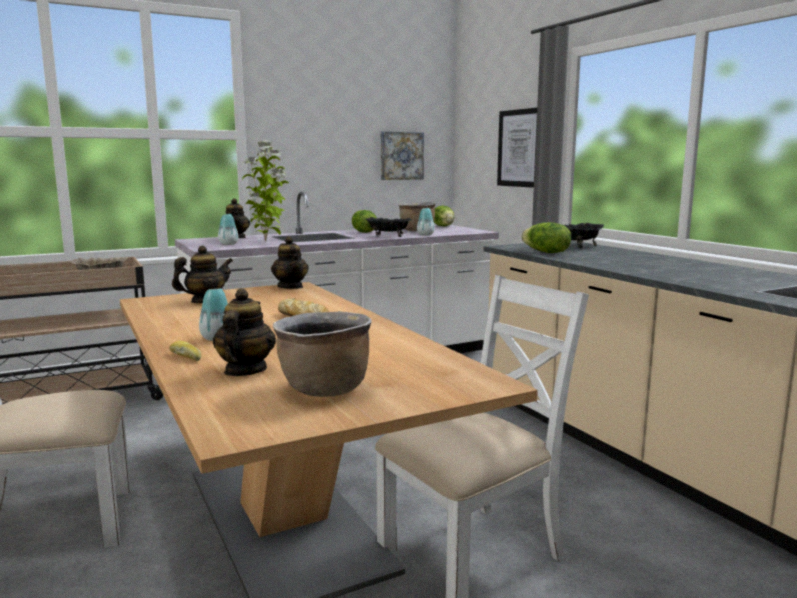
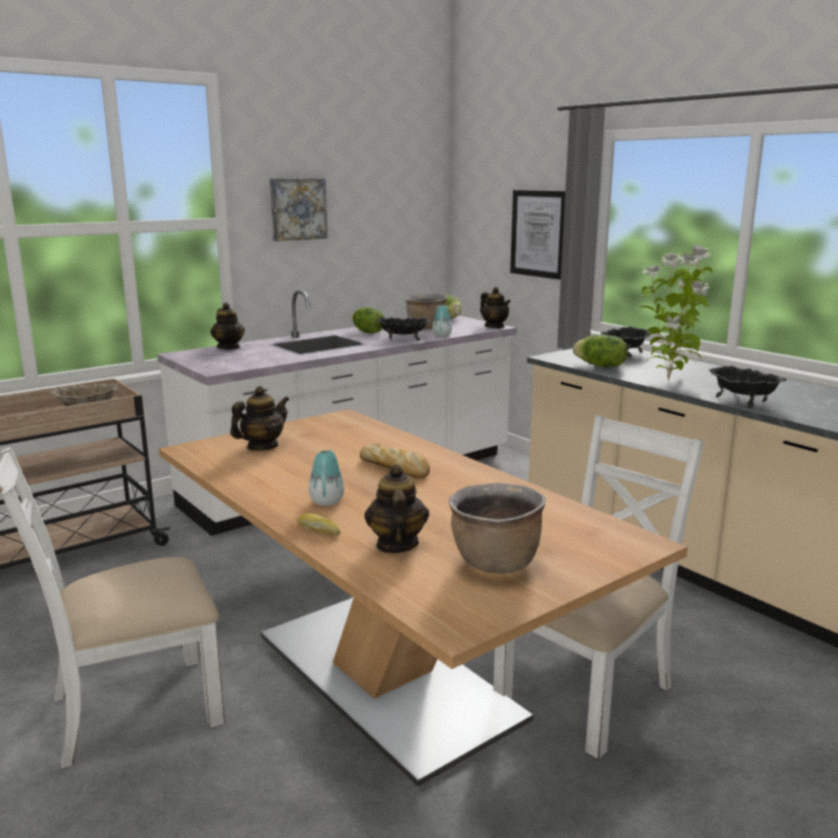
camera: 10 degrees left, 5 degrees up
vase [218,214,238,245] -> none
potted plant [242,140,289,241] -> potted plant moved to [639,245,713,381]
teapot [271,237,309,289] -> teapot moved to [480,287,511,328]
picture [381,131,424,180] -> picture moved to [270,178,327,241]
none -> black bowl [709,366,787,407]

